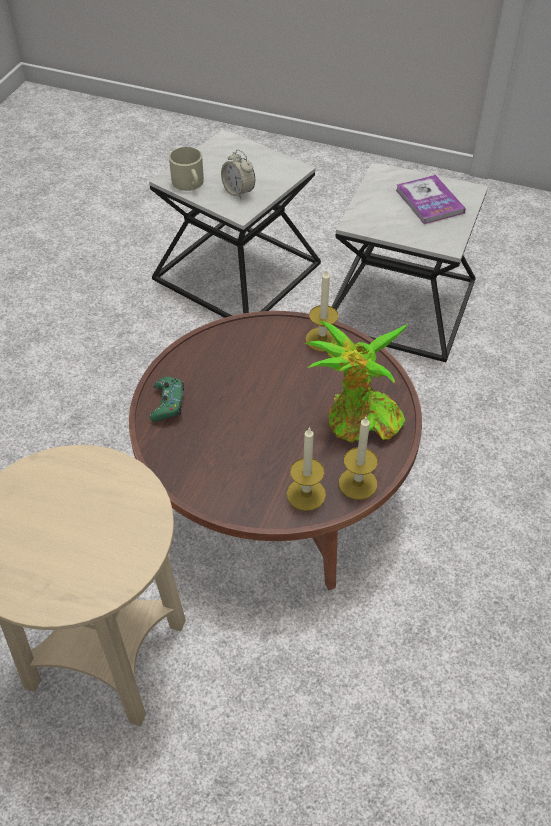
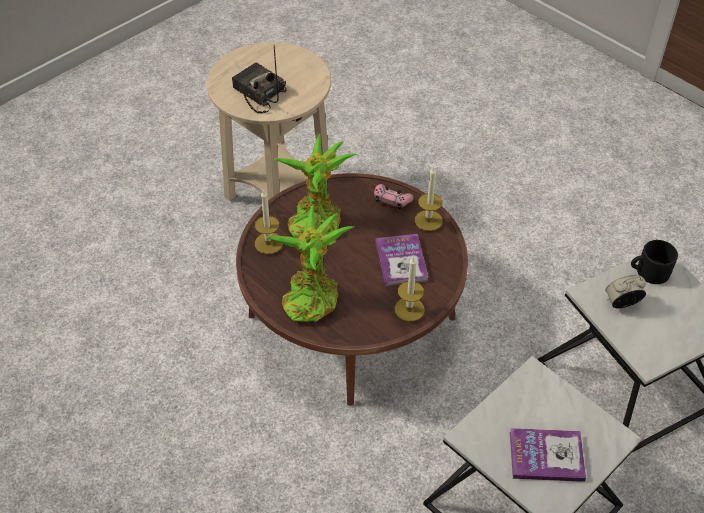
camera: 115 degrees right, 0 degrees up
green game controller [150,377,184,421] -> pink game controller [374,184,414,210]
beige mug [169,147,204,191] -> black mug [631,240,678,284]
candle [339,417,378,500] -> candle moved to [415,166,443,231]
none -> radio [232,45,287,114]
none -> potted plant [272,133,358,238]
none -> book [375,234,428,286]

